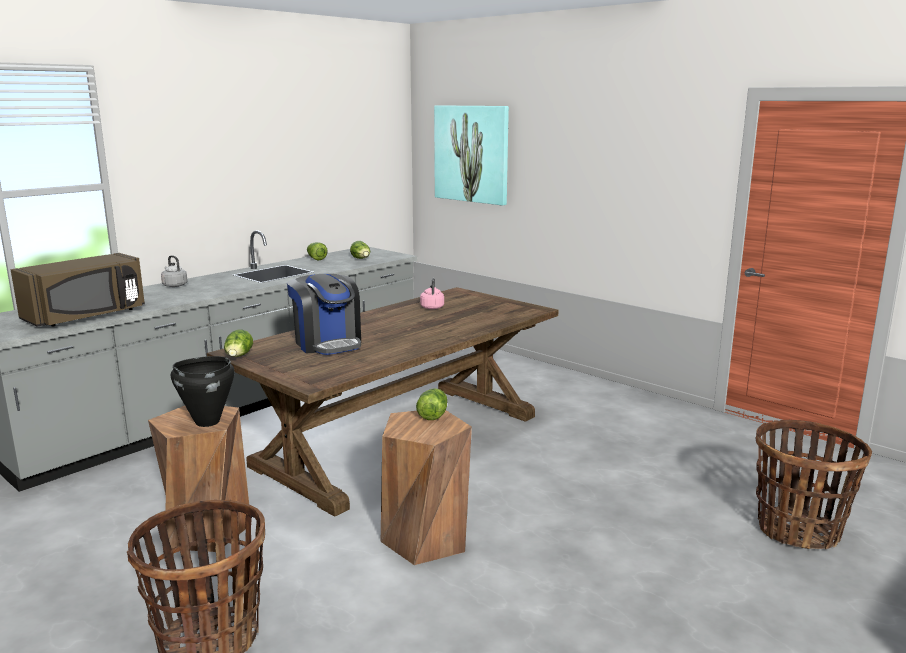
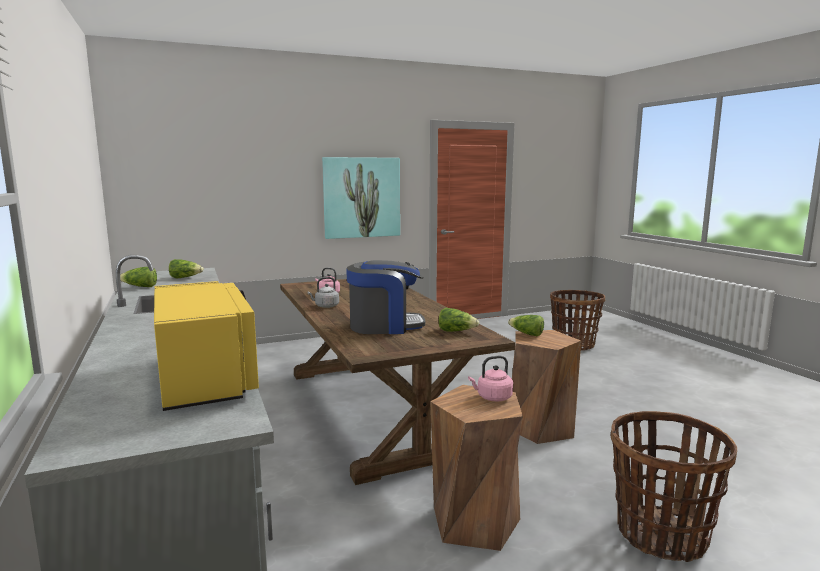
camera: 65 degrees left, 5 degrees down
brown microwave [11,253,145,327] -> yellow microwave [154,281,259,411]
grey kettle [161,255,188,287] -> grey kettle moved to [307,277,339,308]
black cooking pot [171,356,235,427] -> pink kettle [468,356,513,401]
lettuce [224,330,253,357] -> lettuce moved to [439,308,479,332]
picture [434,105,509,206] -> picture moved to [322,157,400,239]

